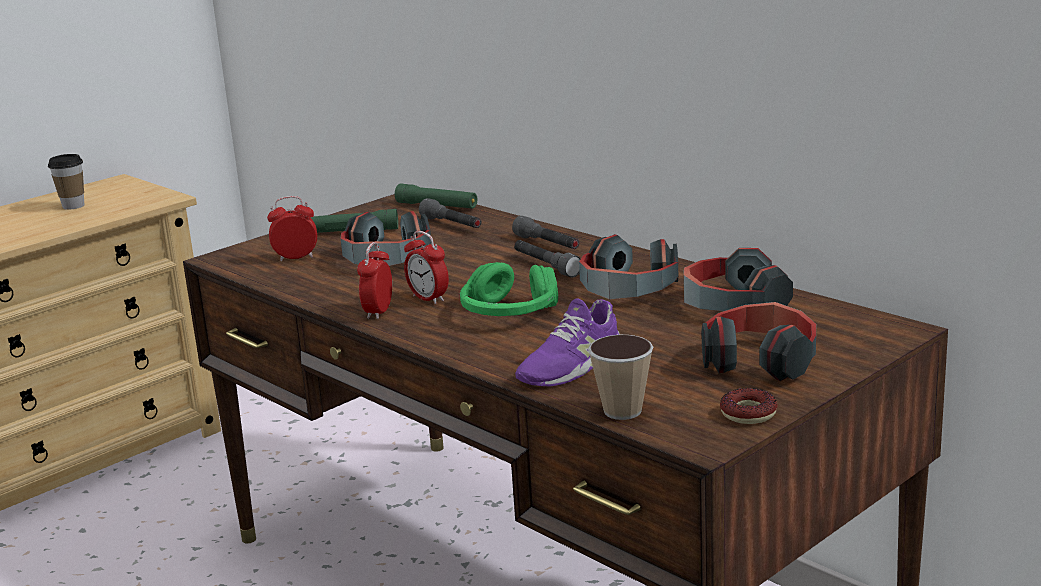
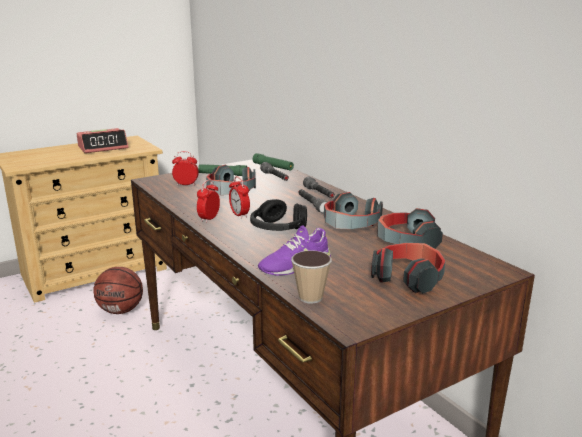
camera: 10 degrees right, 0 degrees up
cup [48,154,85,210] -> alarm clock [77,128,129,153]
green headphones [460,262,558,316] -> black headphones [250,199,307,231]
donut [720,388,778,424] -> none
none -> basketball [93,267,143,314]

